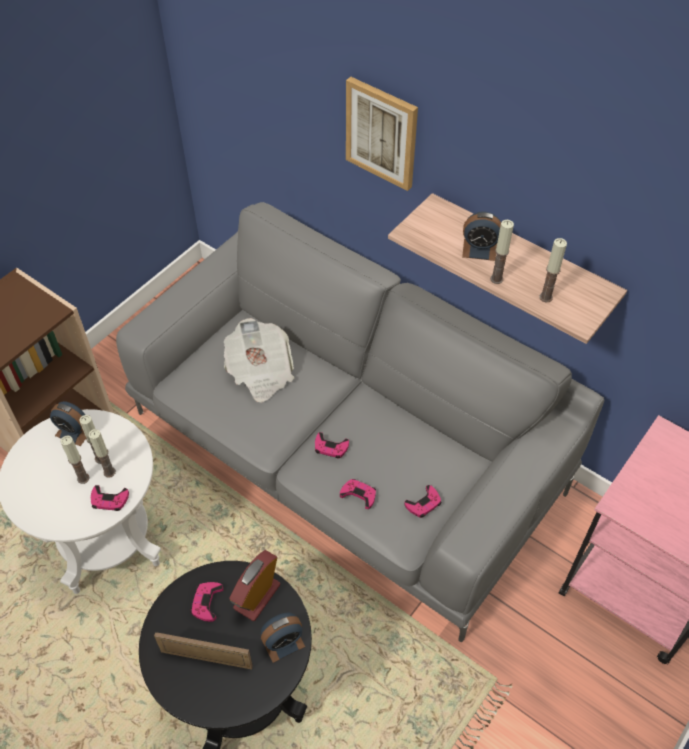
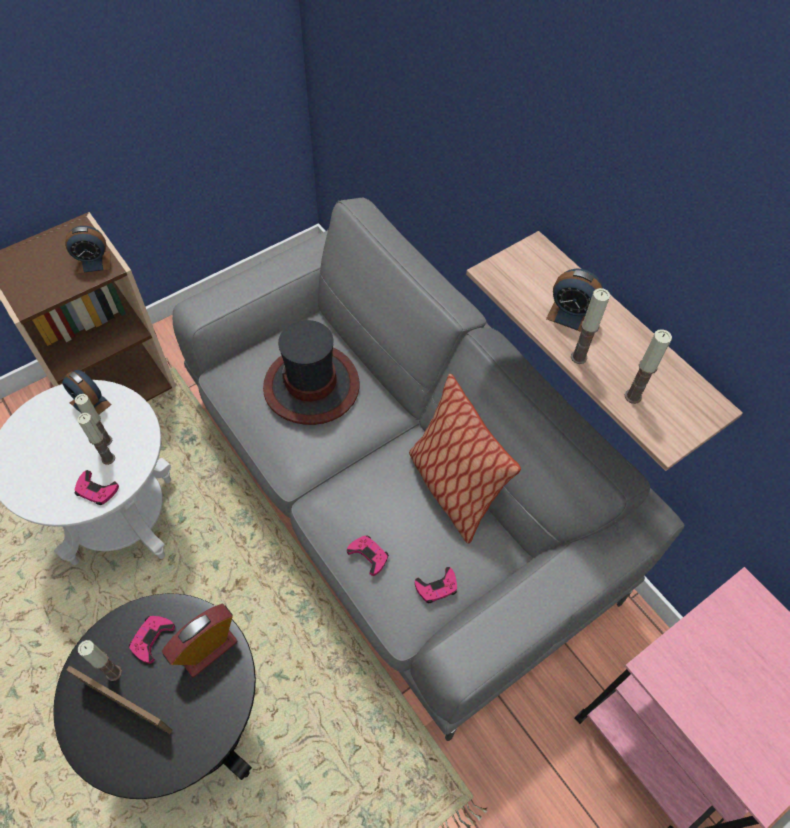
camera: 15 degrees right, 5 degrees up
candle [61,435,90,484] -> candle moved to [78,640,122,681]
newspaper [224,318,294,403] -> hat [263,320,359,425]
alarm clock [261,612,305,663] -> alarm clock moved to [65,226,110,274]
pink game controller [315,432,349,459] -> none
picture [346,77,418,191] -> none
none -> pillow [409,374,521,544]

